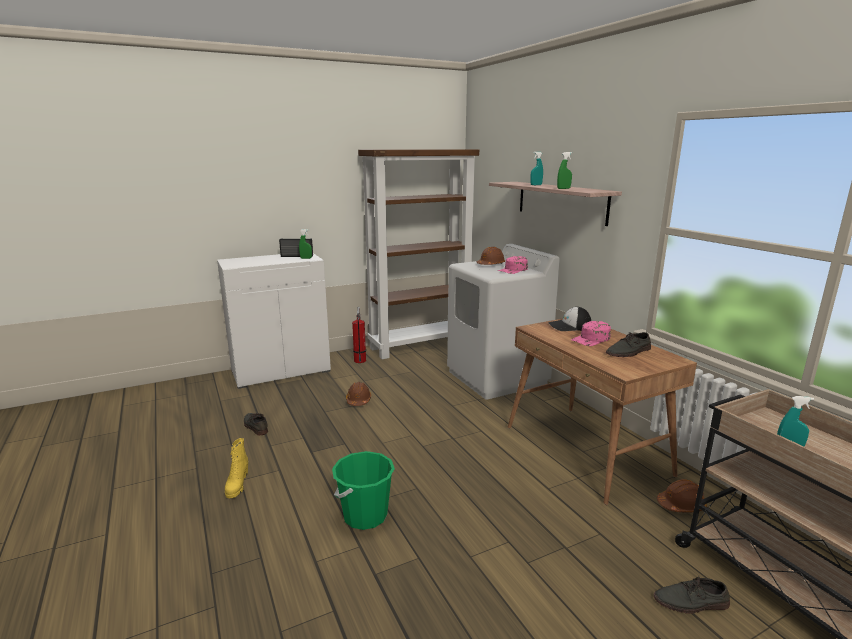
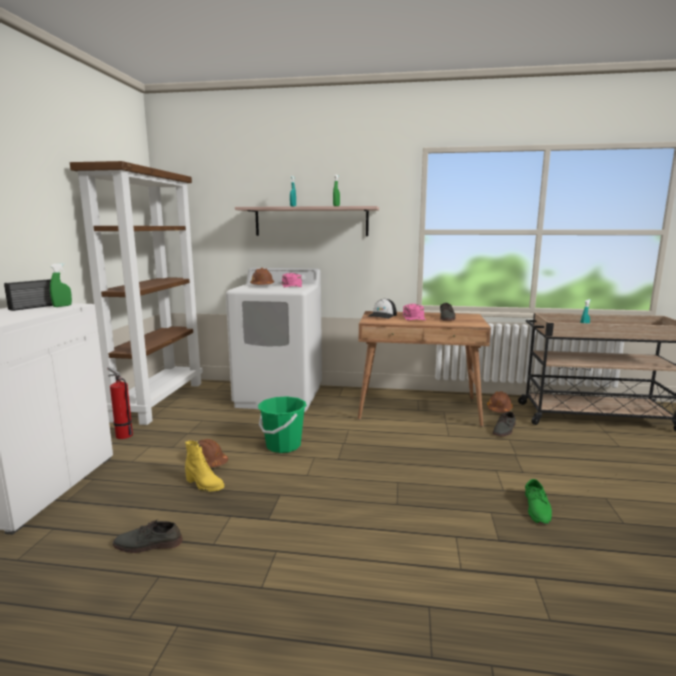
camera: 55 degrees left, 5 degrees down
yellow boot [225,438,248,498] -> yellow boot moved to [185,441,224,492]
green bucket [332,451,395,530] -> green bucket moved to [258,396,307,453]
grey shoe [654,577,730,614] -> grey shoe moved to [493,412,516,436]
none -> green shoe [525,479,552,524]

